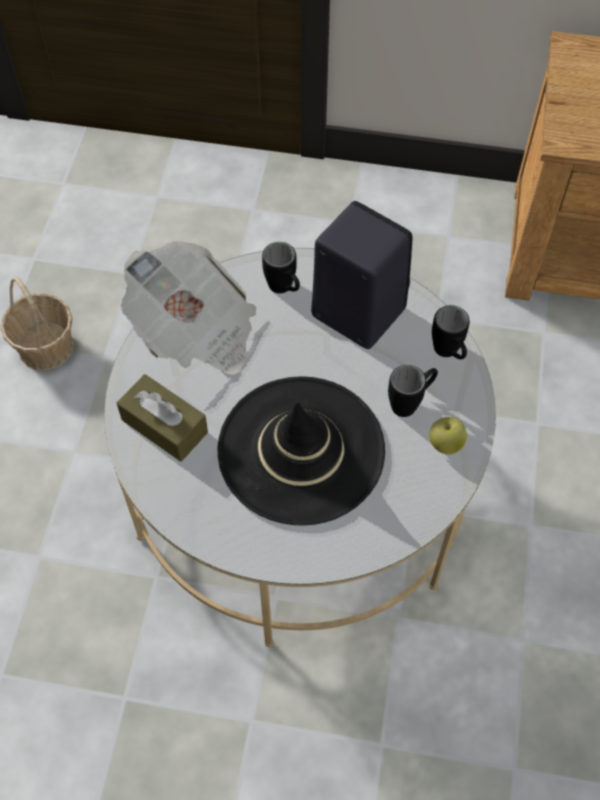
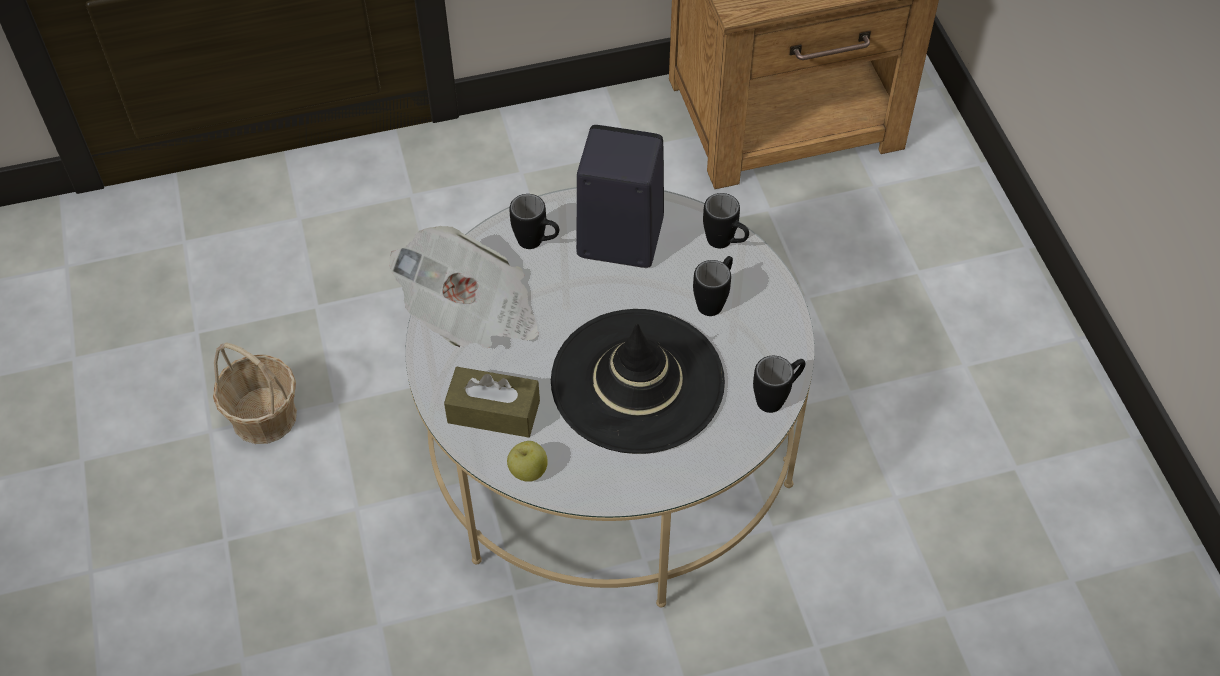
camera: 25 degrees left, 5 degrees down
apple [429,417,467,454] -> apple moved to [507,441,548,482]
none -> black mug [753,356,806,413]

